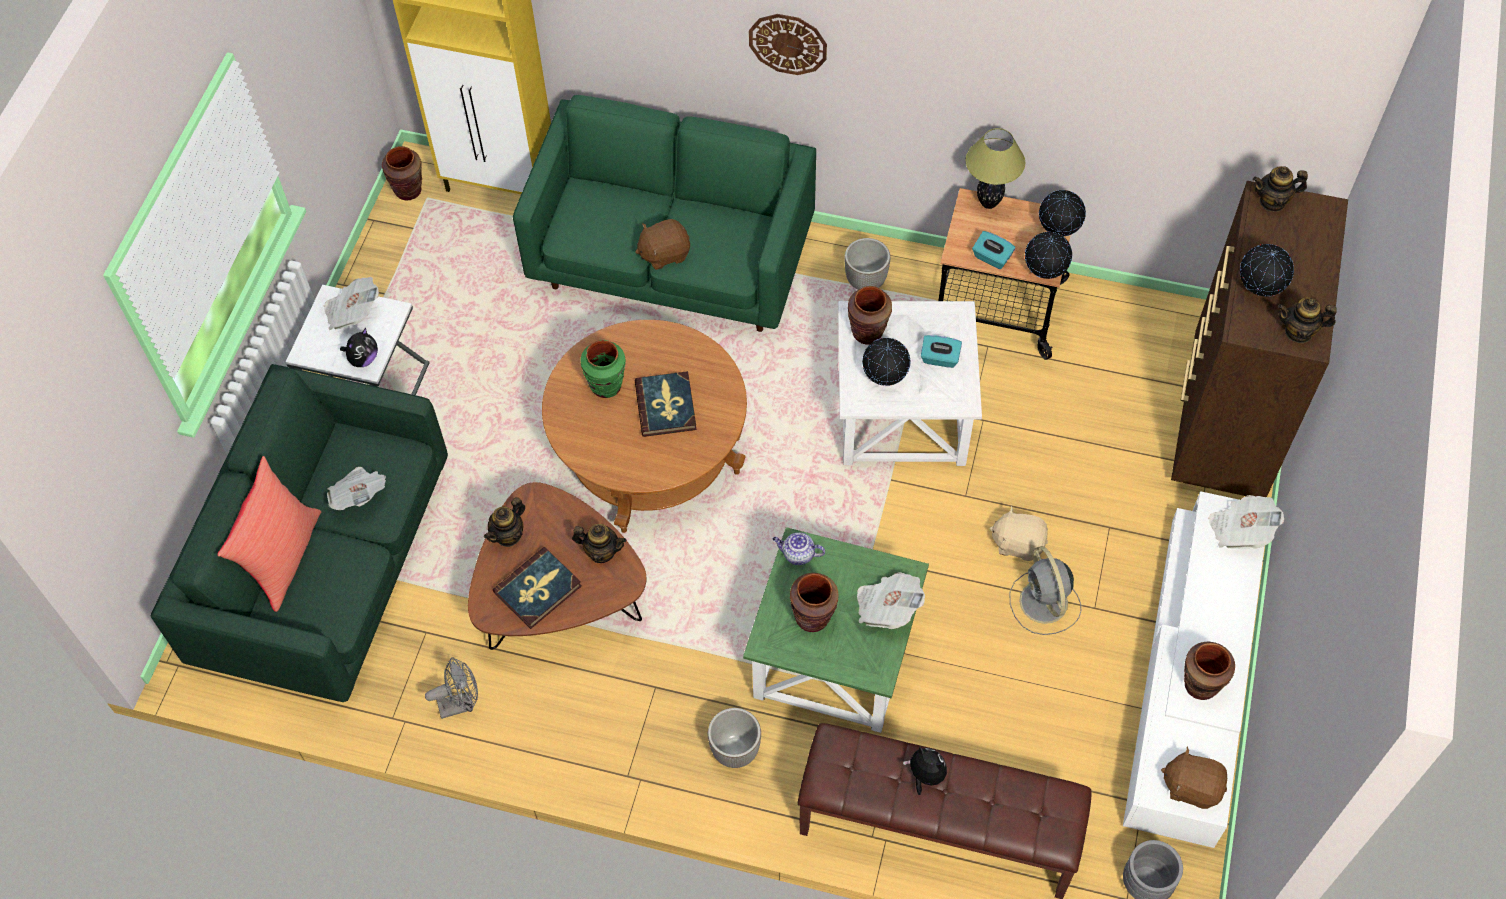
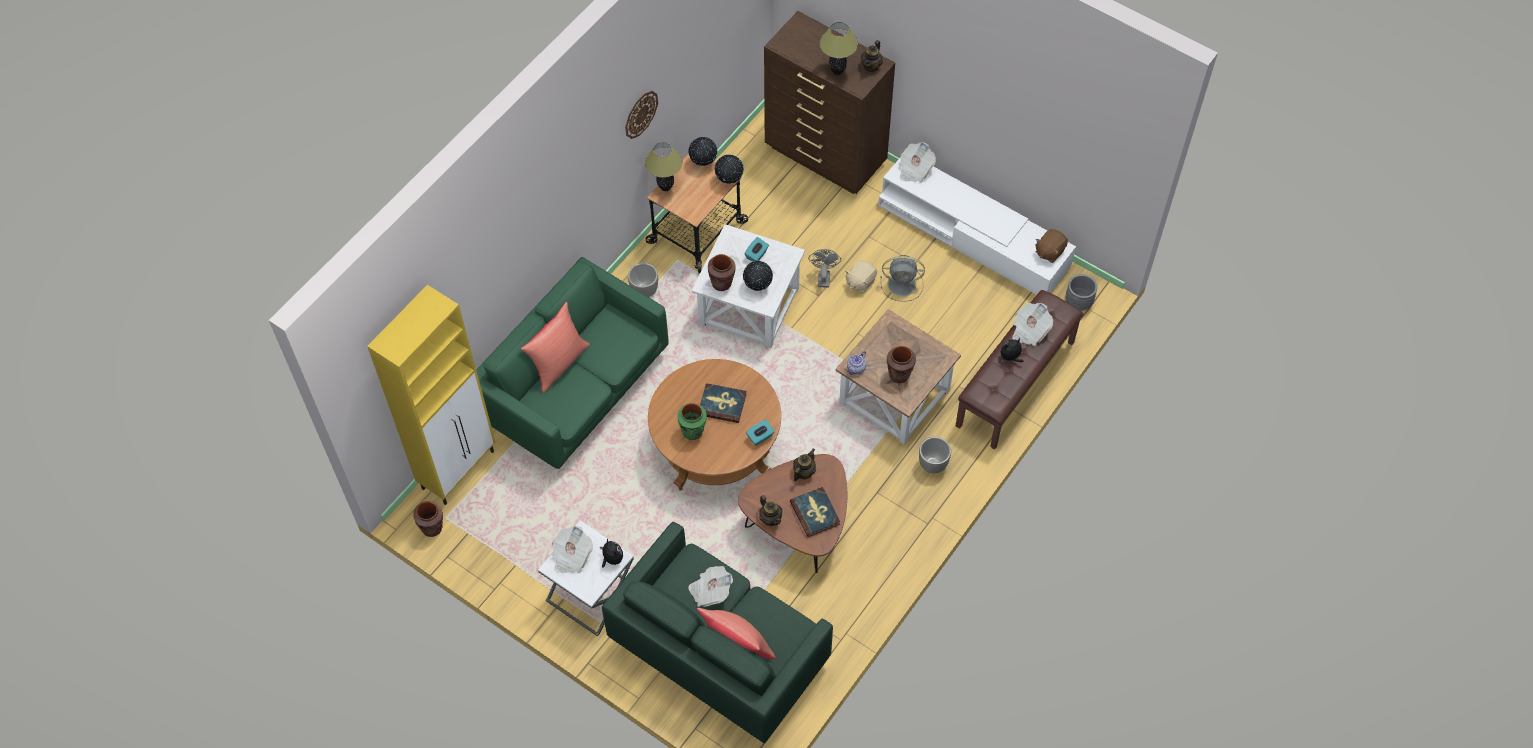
camera: 70 degrees left, 0 degrees up
grey fan [425,657,478,719] -> grey fan moved to [808,249,841,288]
brown plush toy [635,219,690,270] -> none
green side table [743,527,929,733] -> brown side table [836,309,961,445]
wall clock [749,14,827,75] -> wall clock moved to [625,91,658,139]
newspaper [857,572,925,629] -> newspaper moved to [1012,303,1053,346]
turquoise tissue box [972,231,1015,269] -> turquoise tissue box moved to [746,420,775,446]
brown vase [1184,642,1235,700] -> none
globe [1240,244,1294,297] -> table lamp [820,22,858,75]
teapot [1253,166,1308,212] -> none
none -> red pillow [521,302,590,393]

